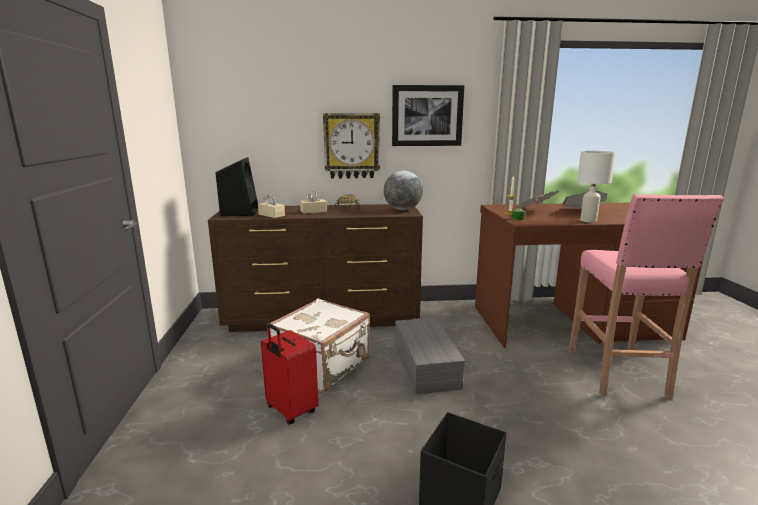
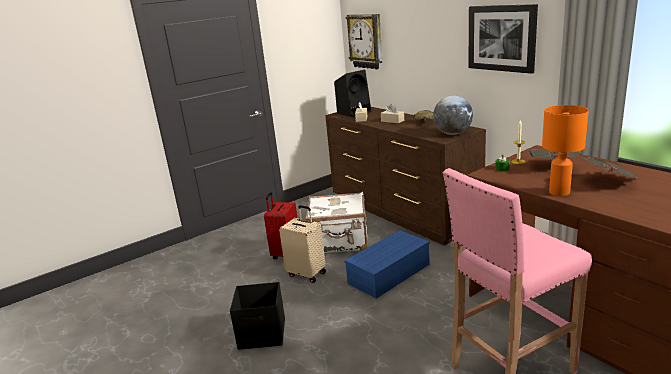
camera: 60 degrees right, 5 degrees up
wall clock [323,113,380,179] -> wall clock moved to [346,14,382,69]
grey storage box [395,318,465,395] -> blue storage box [345,230,430,298]
white table lamp [577,151,616,223] -> orange table lamp [542,105,589,196]
none -> beige suitcase [279,205,326,283]

